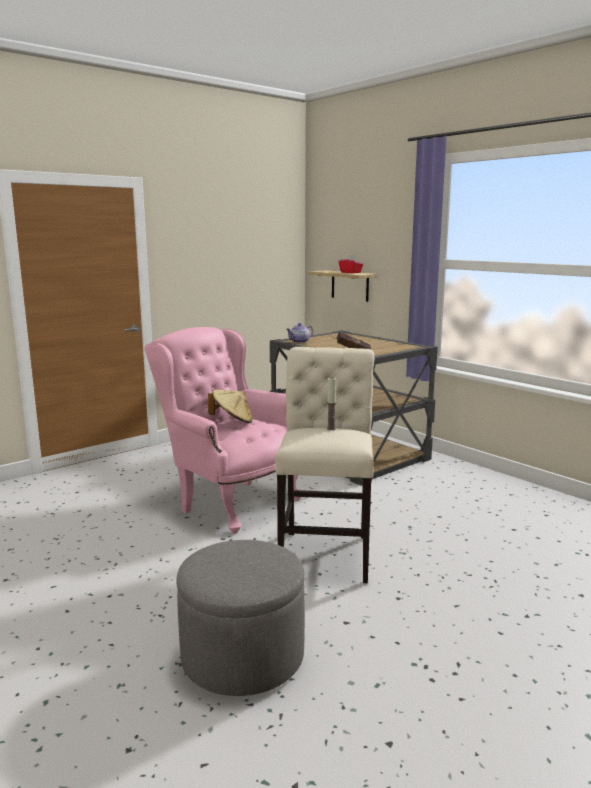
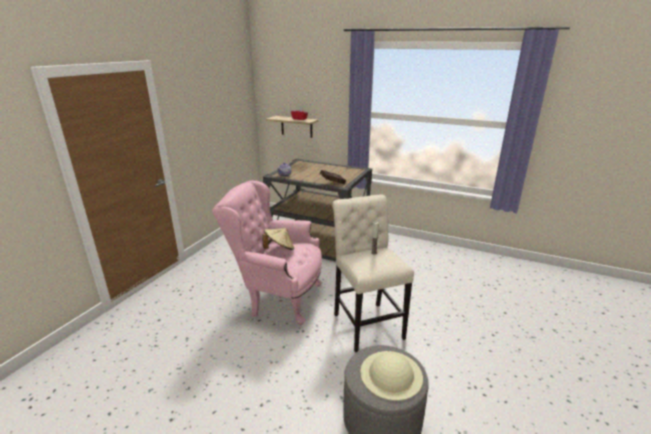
camera: 25 degrees left, 10 degrees up
none -> beige hat [360,351,423,401]

